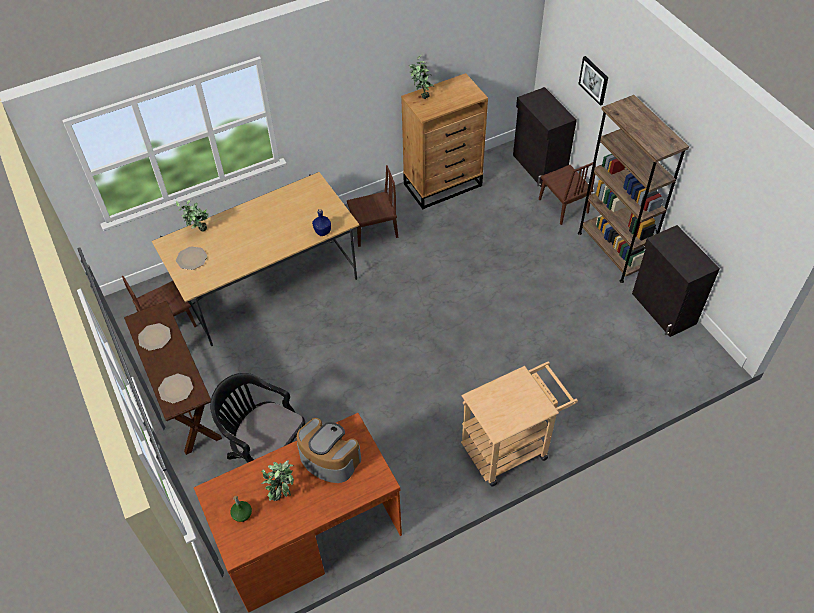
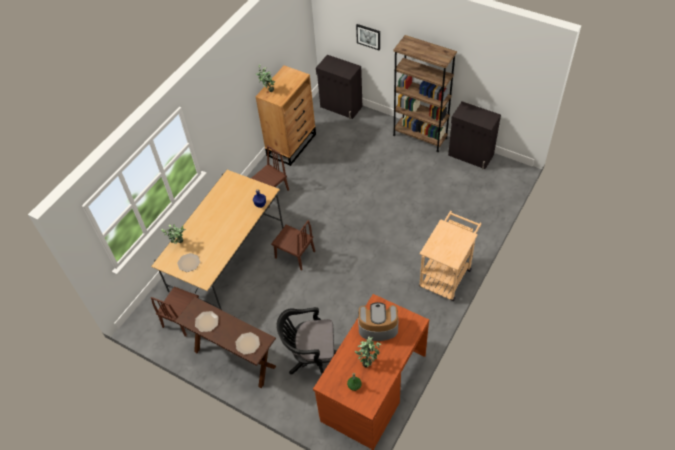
camera: 30 degrees left, 0 degrees up
brown chair [539,162,596,225] -> brown chair moved to [271,220,315,271]

